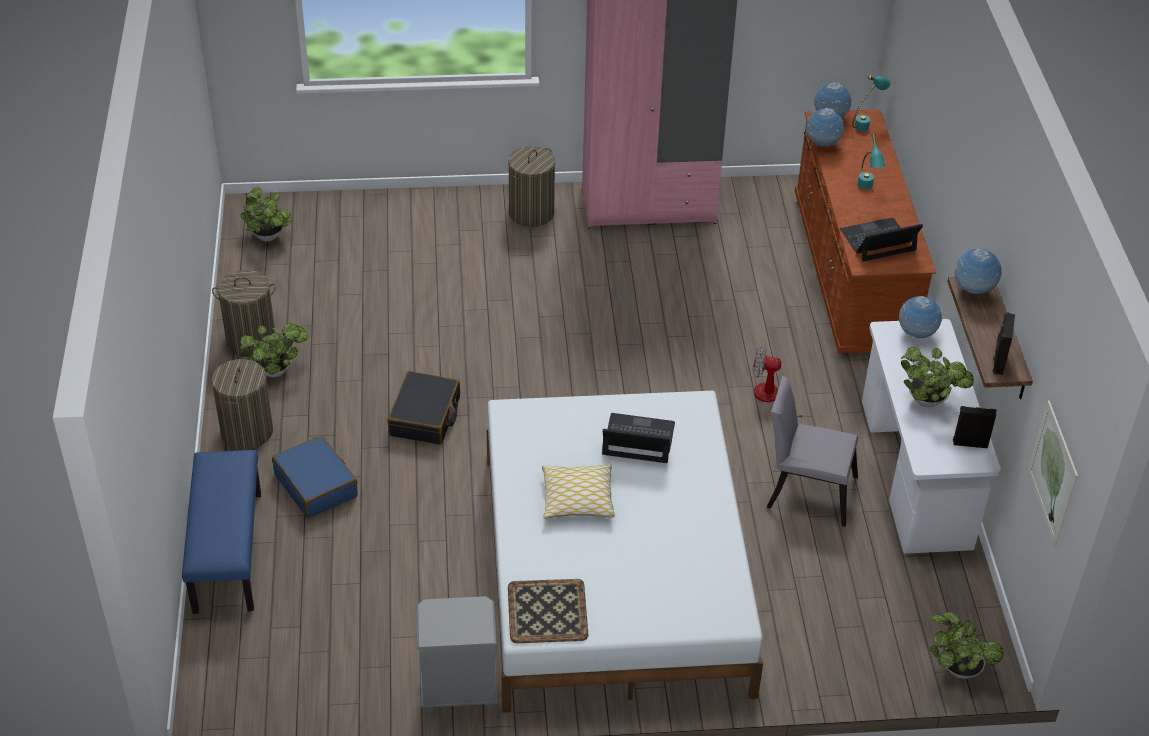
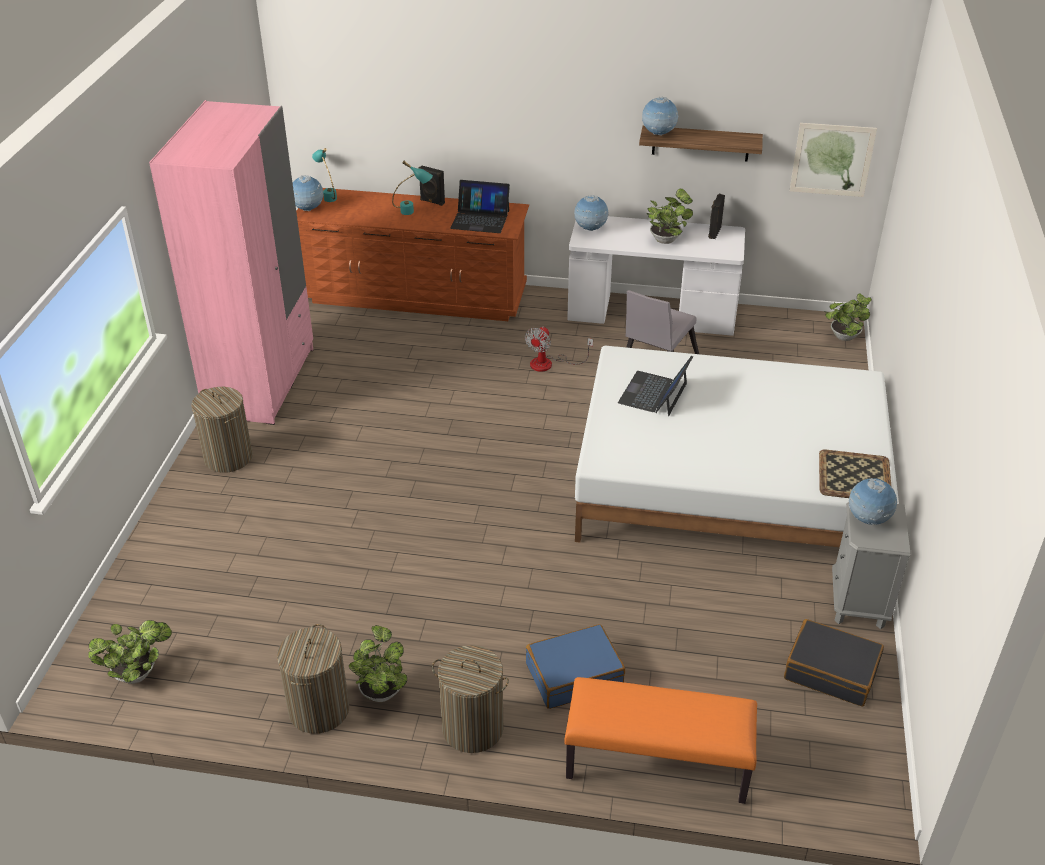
camera: 75 degrees left, 5 degrees down
blue bench [182,450,261,614] -> orange bench [564,677,757,804]
black suitcase [388,371,460,445] -> black suitcase moved to [784,619,884,706]
pillow [542,464,615,519] -> none
globe [806,108,845,147] -> globe moved to [848,478,897,525]
laptop [840,217,923,262] -> laptop turned 75 degrees counterclockwise [450,180,510,233]
black speaker [993,312,1015,375] -> black speaker moved to [418,166,445,206]

